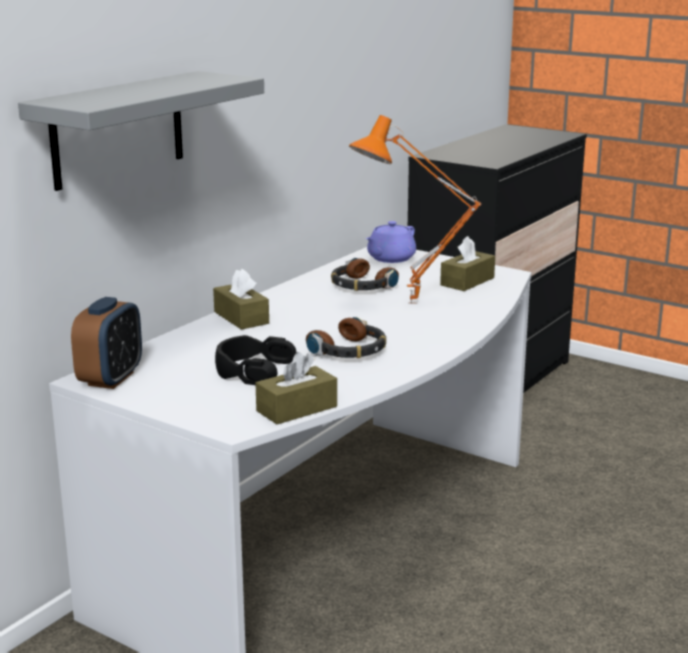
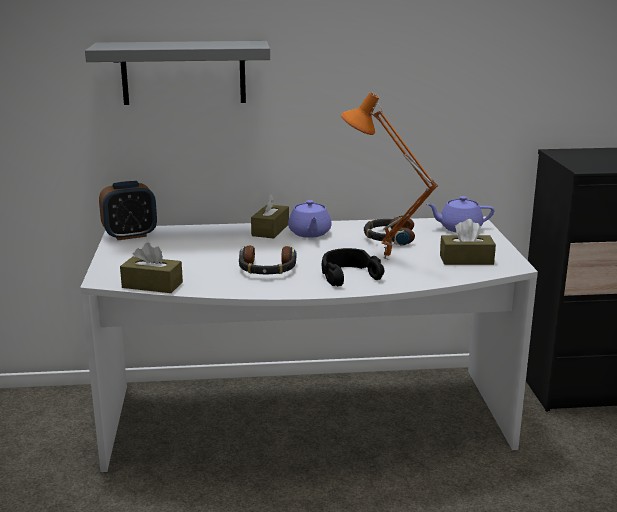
camera: 50 degrees right, 0 degrees up
black headphones [215,335,296,385] -> black headphones moved to [322,248,384,286]
none -> purple teapot [288,200,332,238]

